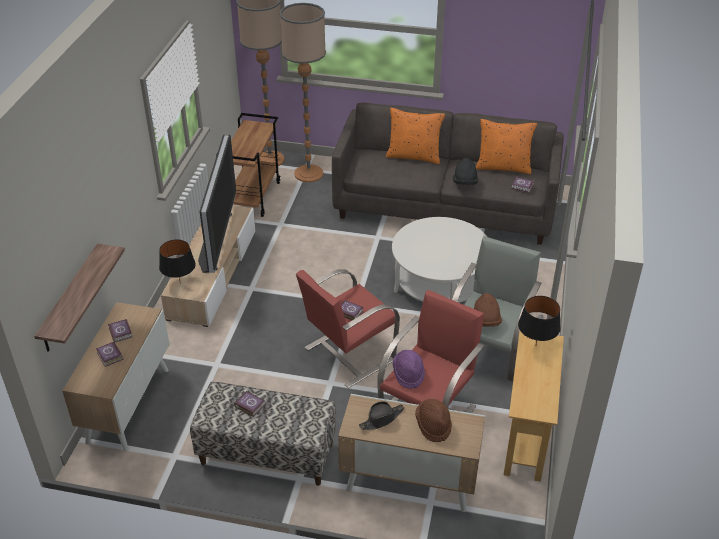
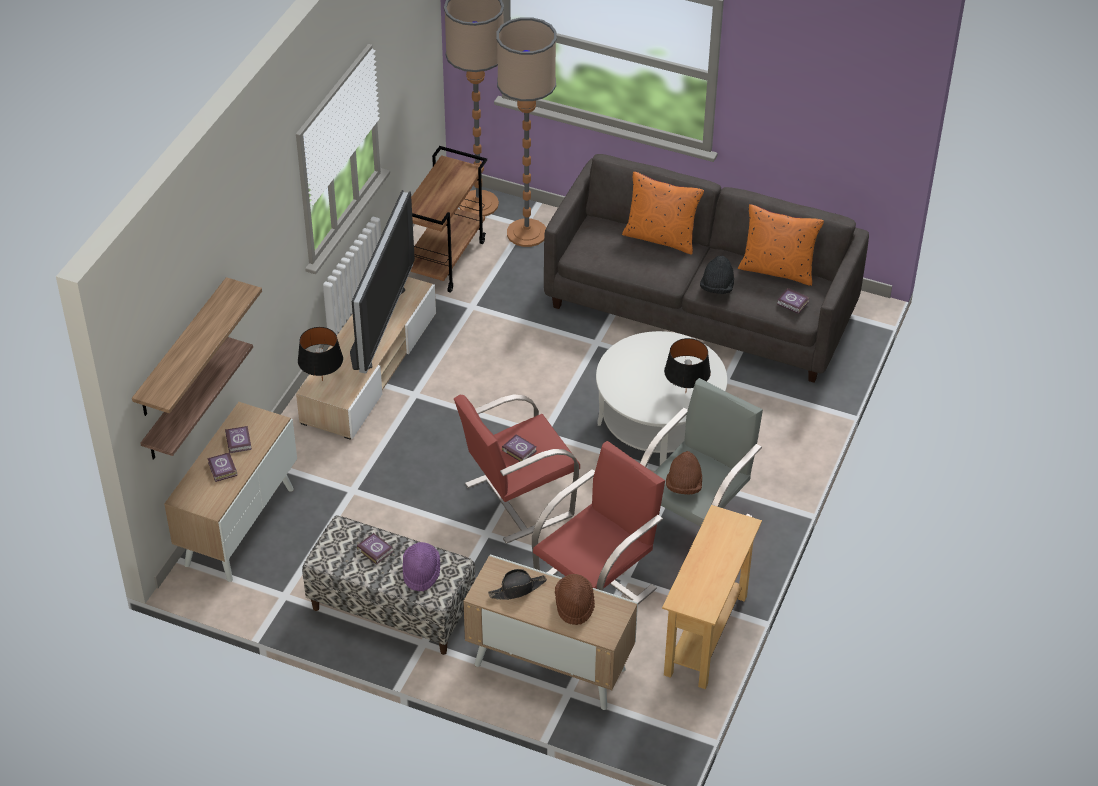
camera: 10 degrees right, 5 degrees up
purple hat [393,350,425,389] -> purple hat moved to [403,542,440,591]
black table lamp [518,296,561,344] -> black table lamp moved to [664,338,711,390]
none -> shelf [132,277,262,416]

